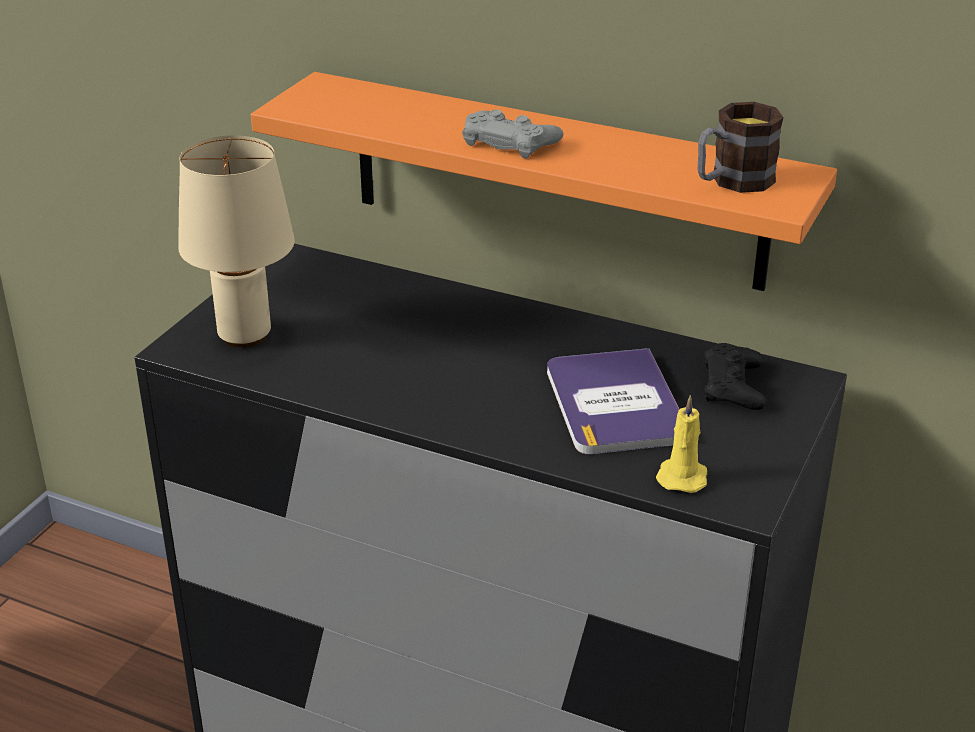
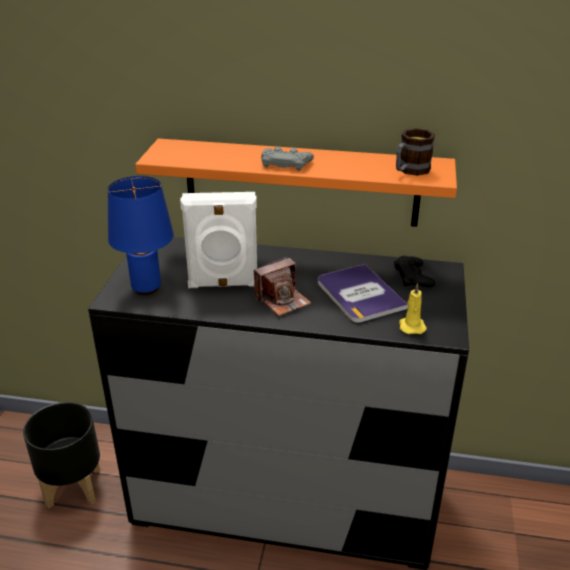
camera: 15 degrees left, 0 degrees up
beige table lamp [178,135,295,348] -> blue table lamp [108,176,174,295]
none -> black planter [23,402,100,509]
none -> white speaker [180,192,257,288]
none -> camera [254,257,311,316]

